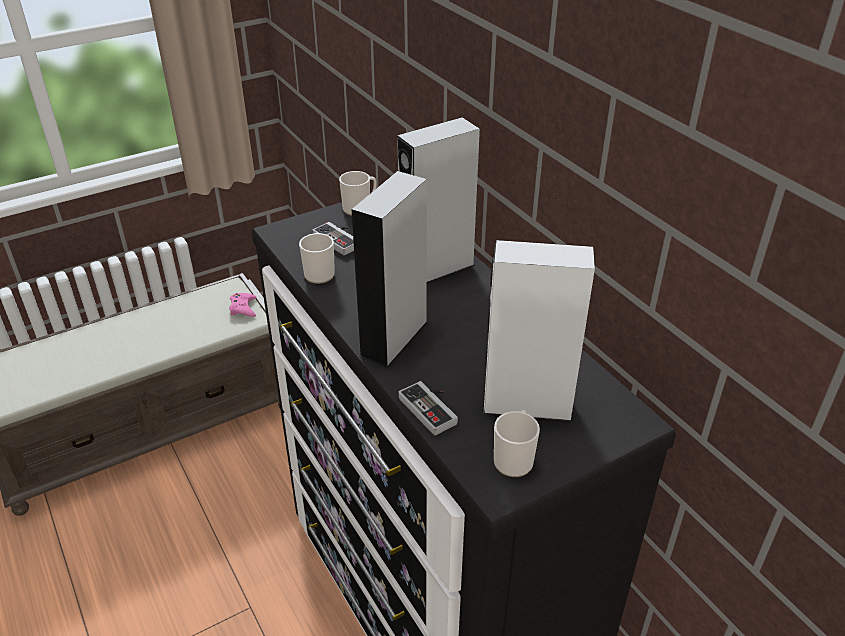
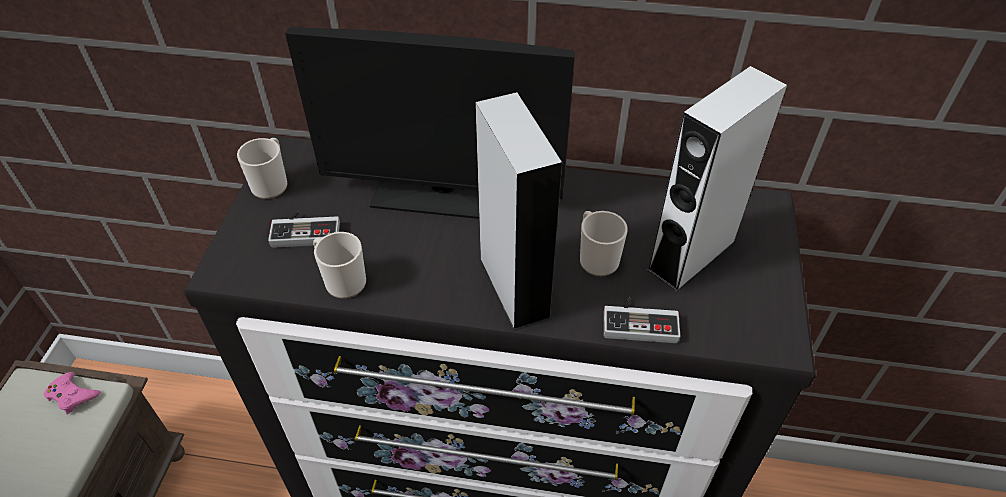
camera: 50 degrees left, 10 degrees up
grey speaker [397,117,480,283] -> monitor [285,27,575,219]
mug [494,410,540,477] -> mug moved to [580,211,628,276]

